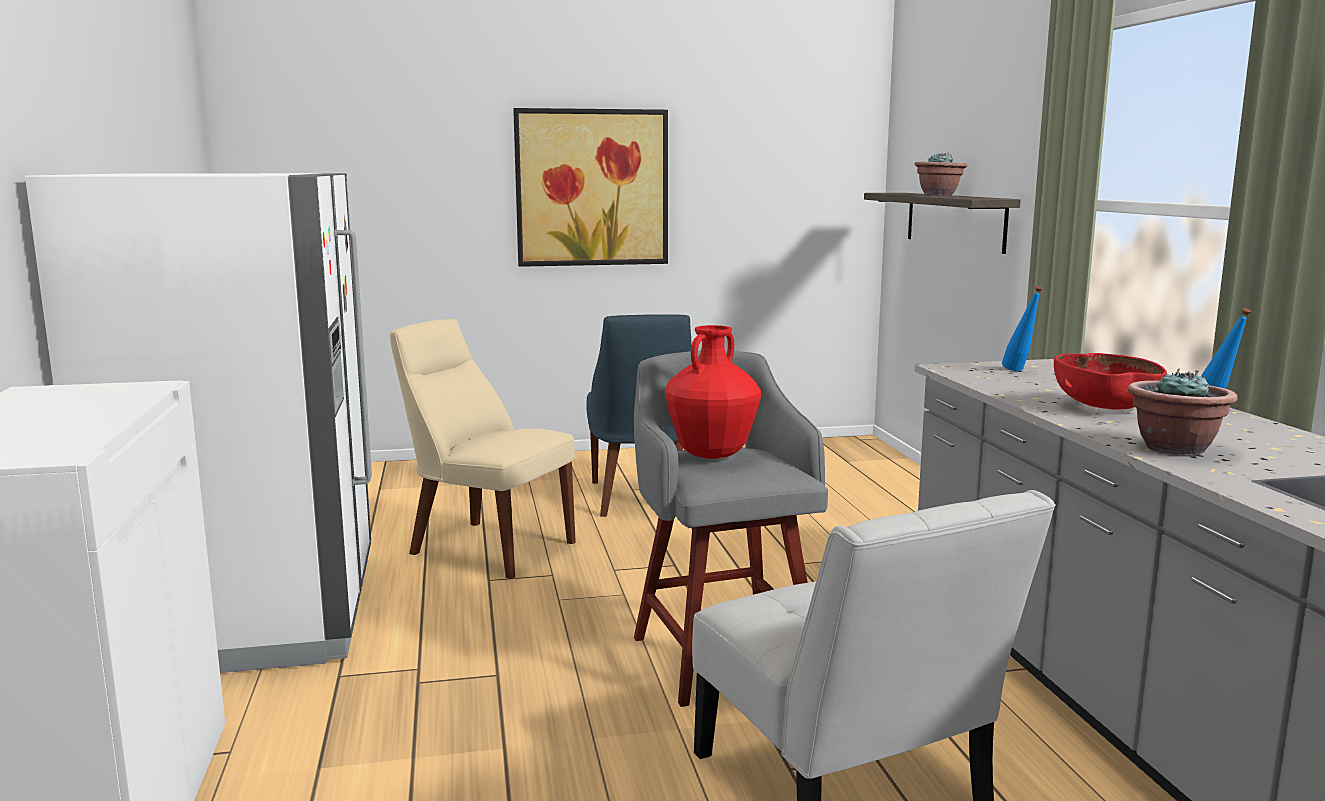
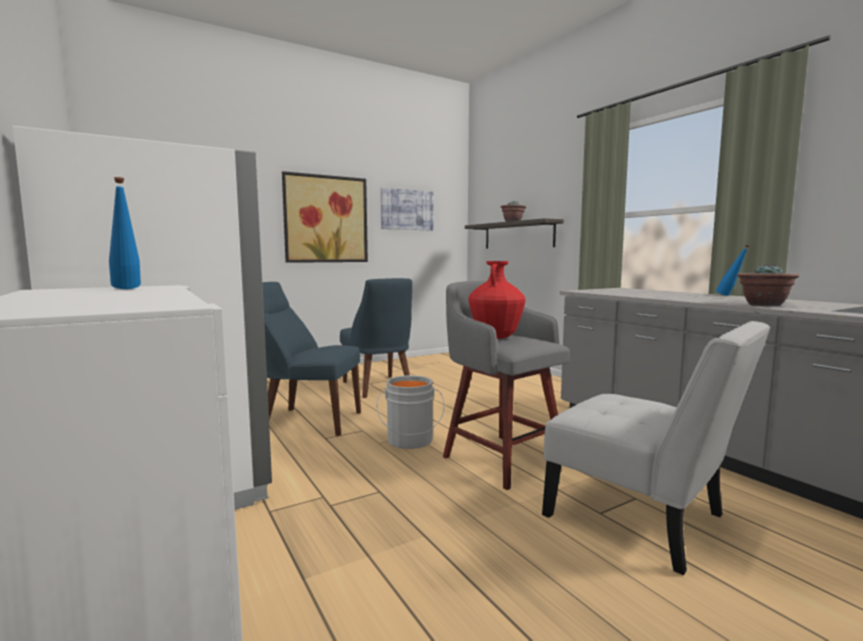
camera: 20 degrees left, 5 degrees down
beige chair [390,319,576,579] -> blue chair [262,282,361,436]
blue bottle [1002,286,1043,371] -> blue bottle moved to [109,177,141,289]
red bowl [1054,353,1167,410] -> none
none -> grey bucket [376,375,444,449]
none -> picture [381,188,433,231]

